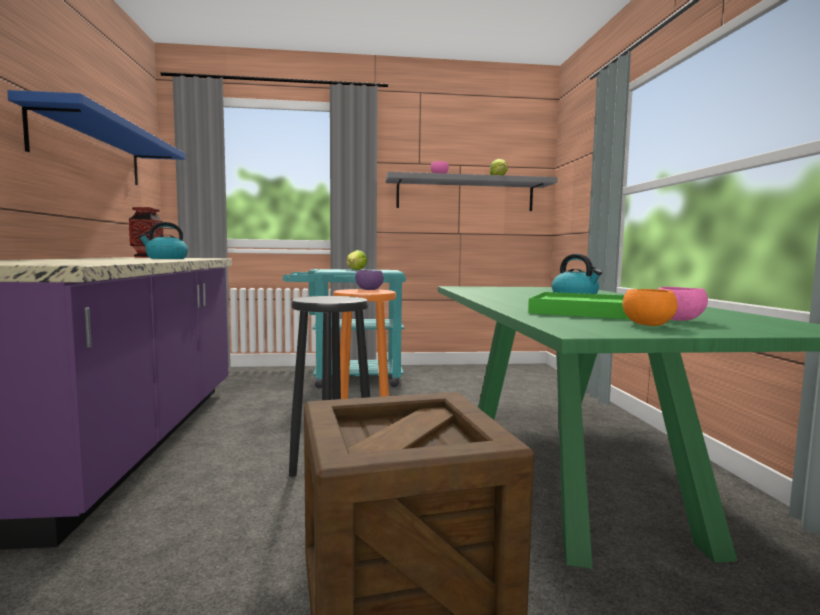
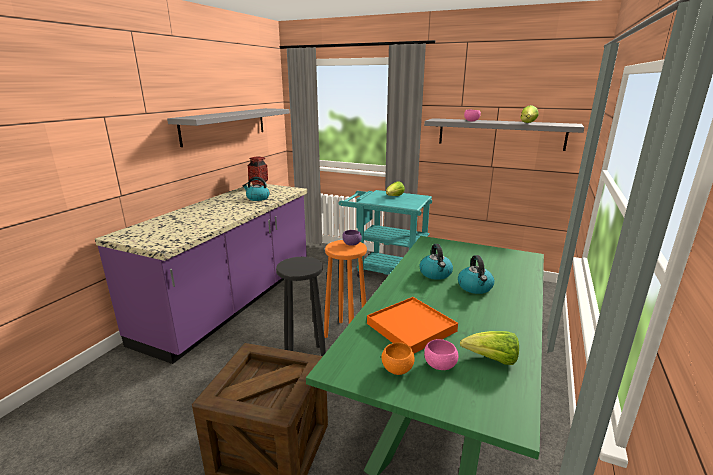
camera: 30 degrees right, 15 degrees up
blue shelf [7,90,186,185] -> grey shelf [167,108,290,147]
green tray [528,292,629,319] -> orange tray [367,297,458,354]
none -> kettle [419,244,453,280]
none -> lettuce [460,331,519,365]

